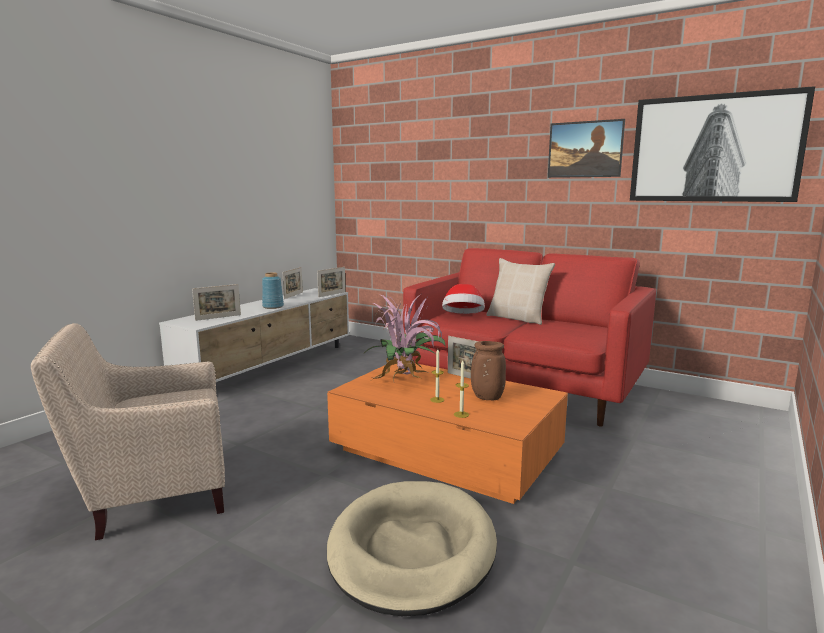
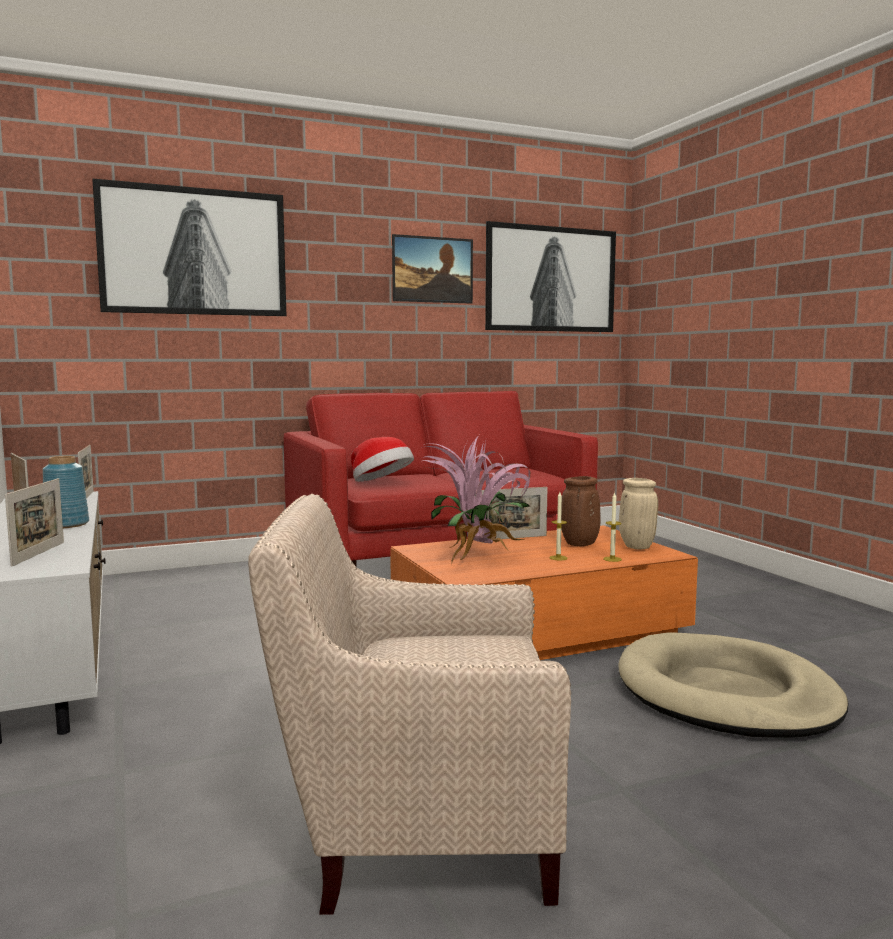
camera: 55 degrees left, 5 degrees down
beige armchair [31,323,225,540] -> beige armchair turned 75 degrees clockwise [248,494,571,915]
beige pillow [486,258,555,325] -> none
none -> picture [92,178,286,316]
none -> beige vase [619,478,658,550]

